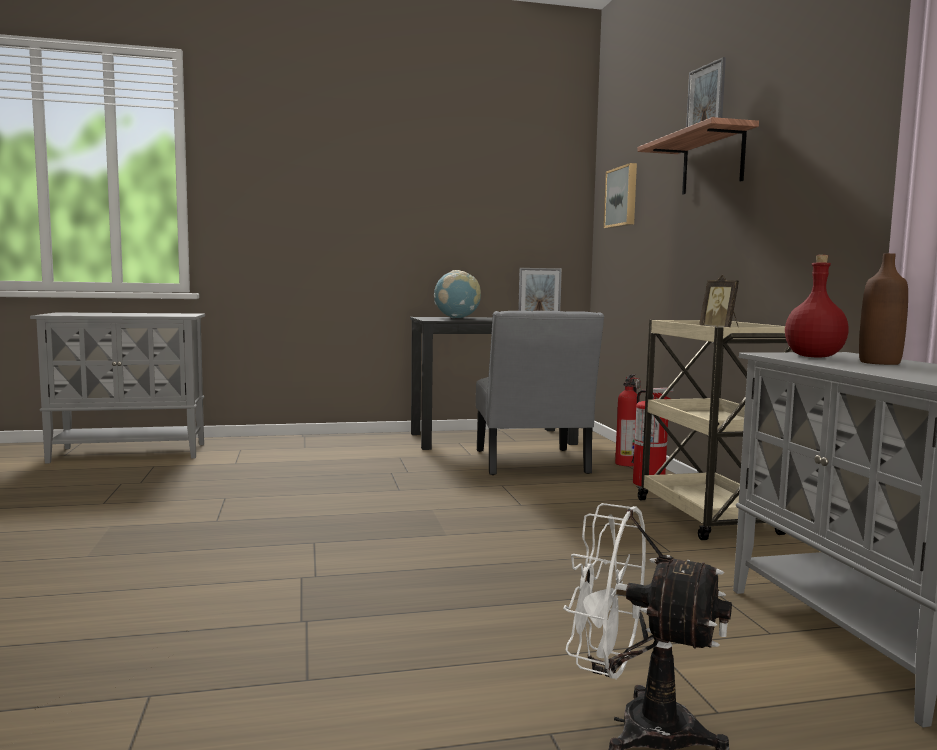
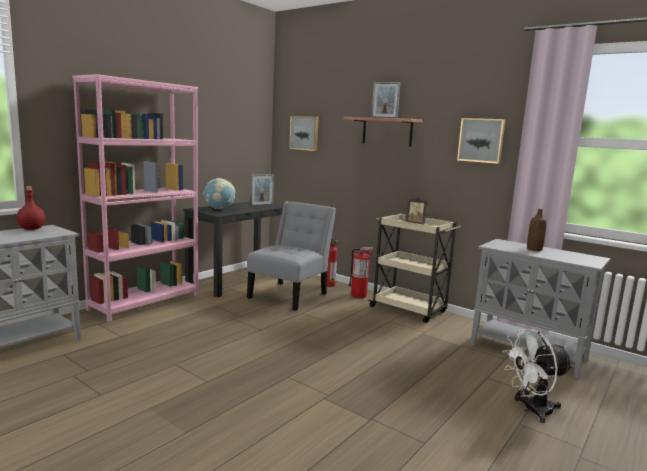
camera: 40 degrees left, 5 degrees up
grey chair [476,311,604,475] -> grey chair turned 105 degrees counterclockwise [247,201,336,310]
red bottle [785,255,849,358] -> red bottle moved to [16,186,46,230]
none -> pink bookcase [72,74,198,322]
none -> picture [457,118,506,164]

